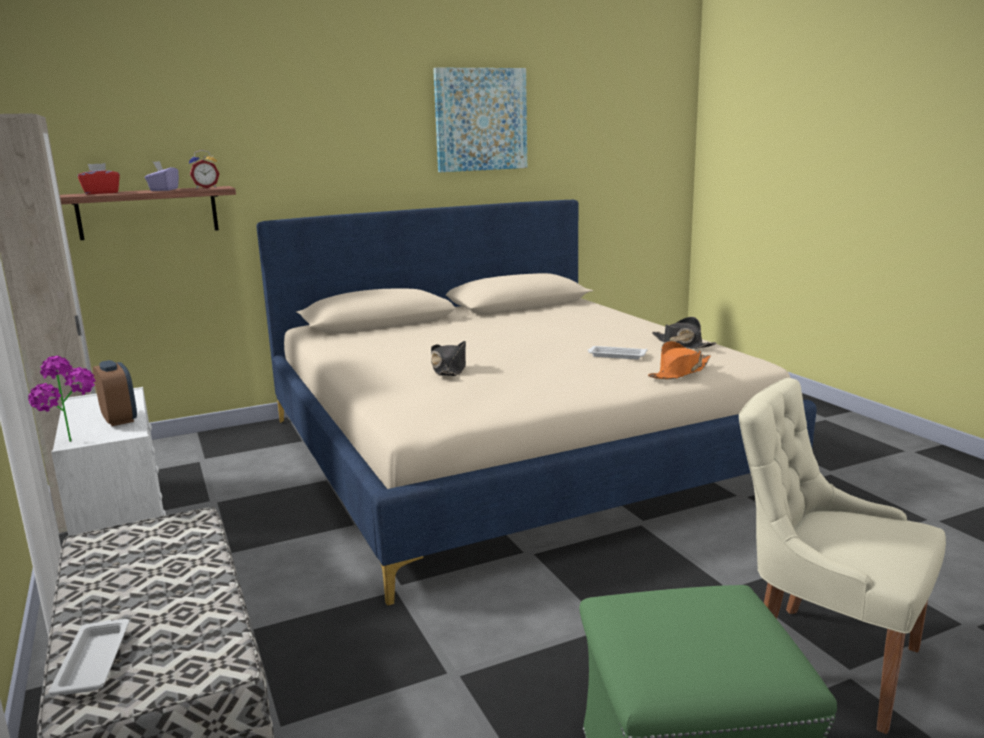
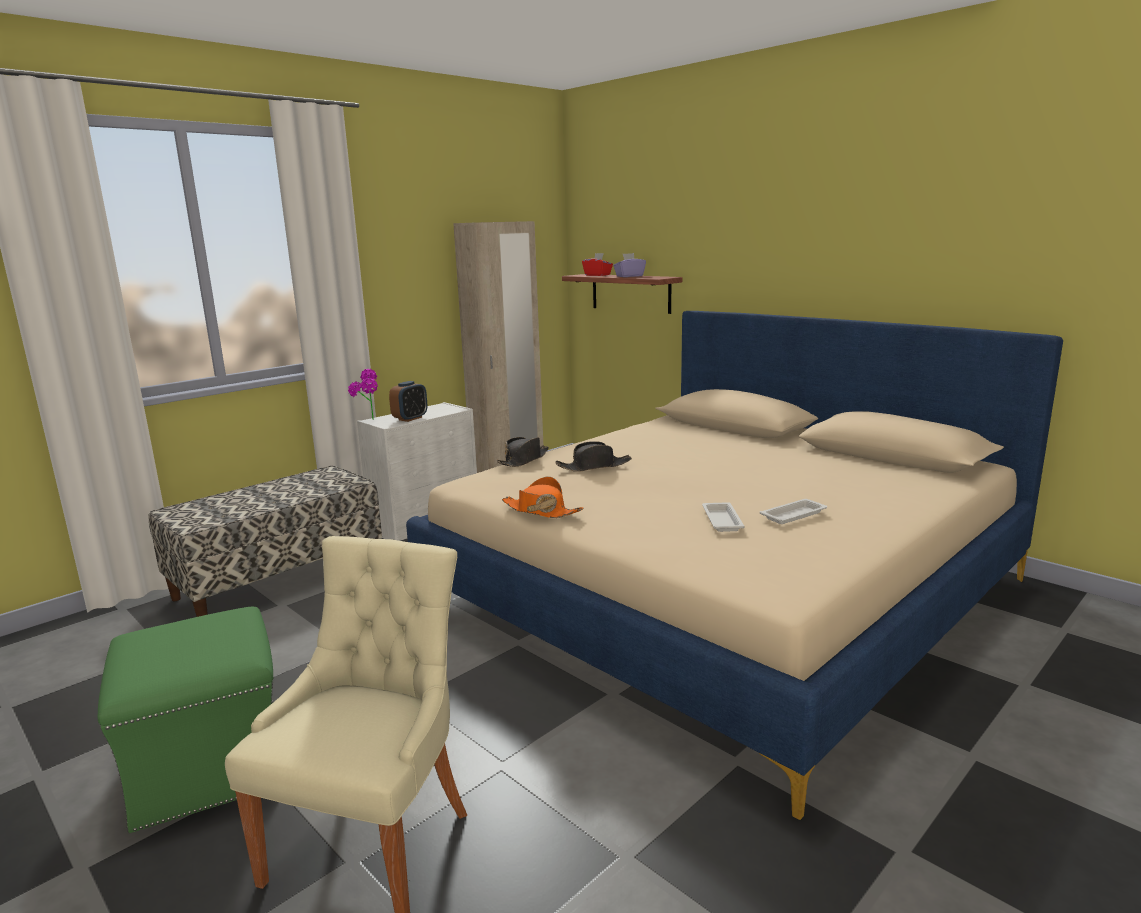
camera: 70 degrees right, 0 degrees up
white tray [48,619,129,695] -> white tray moved to [760,499,827,524]
alarm clock [189,150,220,189] -> none
picture [433,68,527,172] -> none
orange hat [648,341,711,379] -> orange hat moved to [502,477,584,518]
black hat [652,317,716,349] -> black hat moved to [497,437,549,467]

